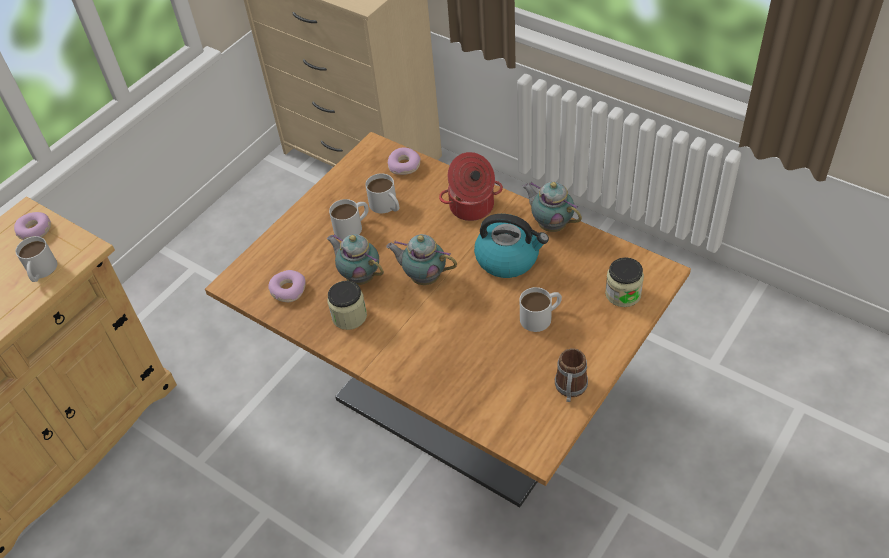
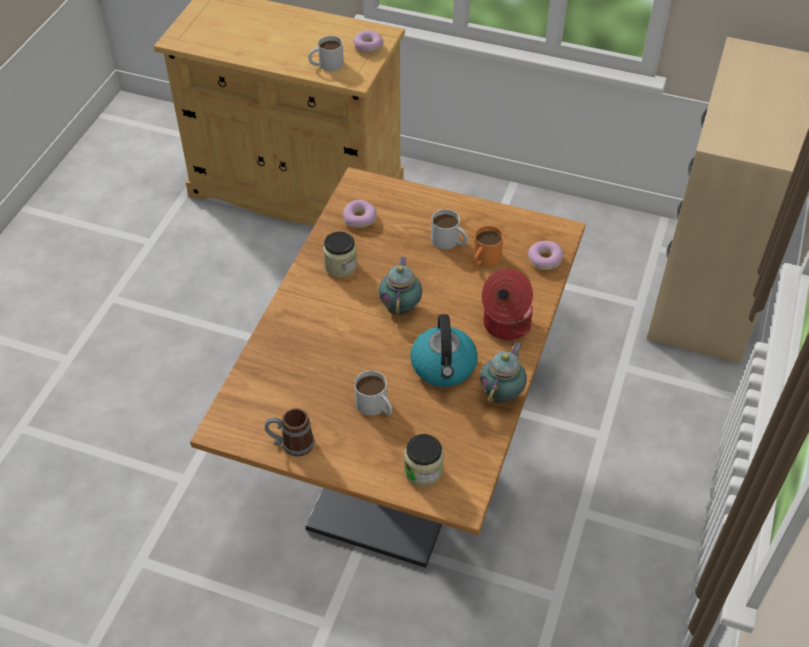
camera: 70 degrees right, 0 degrees up
teapot [327,234,384,285] -> none
white mug [365,173,399,213] -> orange mug [473,226,504,267]

